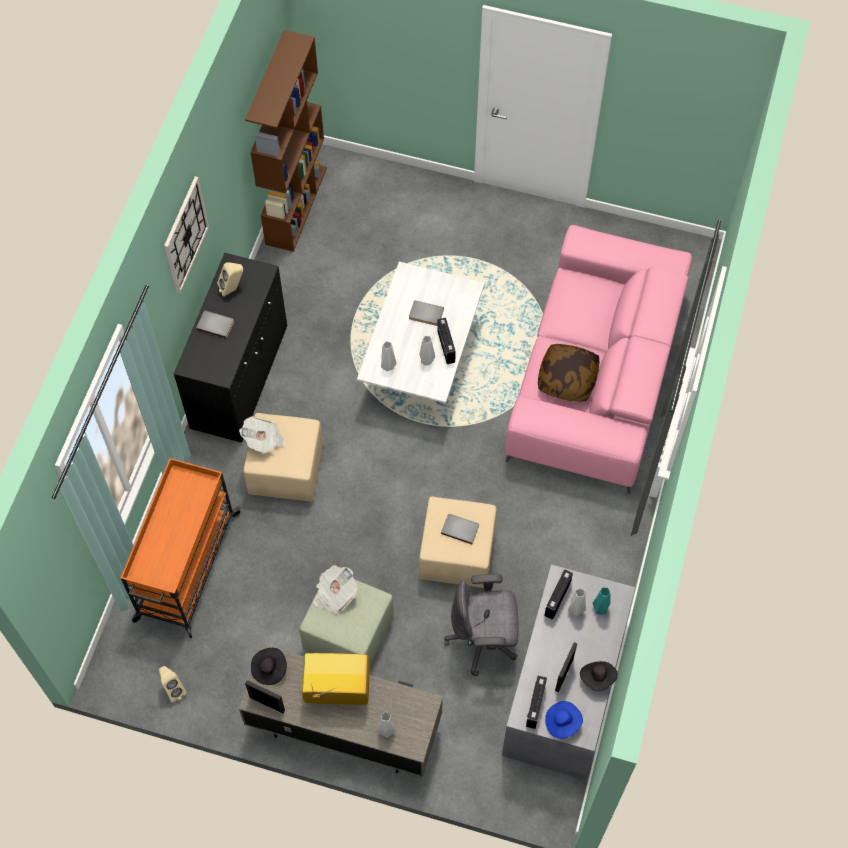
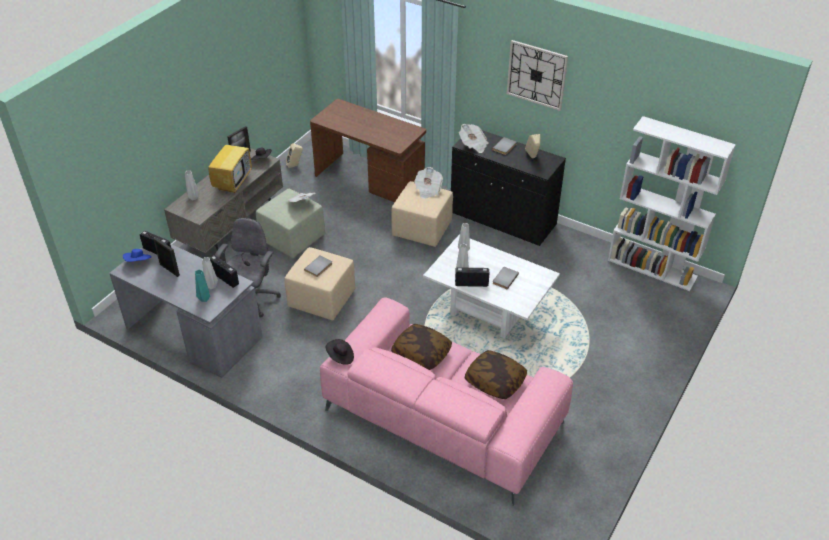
camera: 105 degrees right, 20 degrees down
orange cart [121,458,241,638] -> brown desk [310,99,426,202]
brown bookcase [245,30,327,252] -> white bookcase [608,116,736,291]
black hat [580,661,618,691] -> black hat moved to [326,339,354,365]
none -> newspaper [459,124,489,153]
none -> pillow [465,350,527,399]

